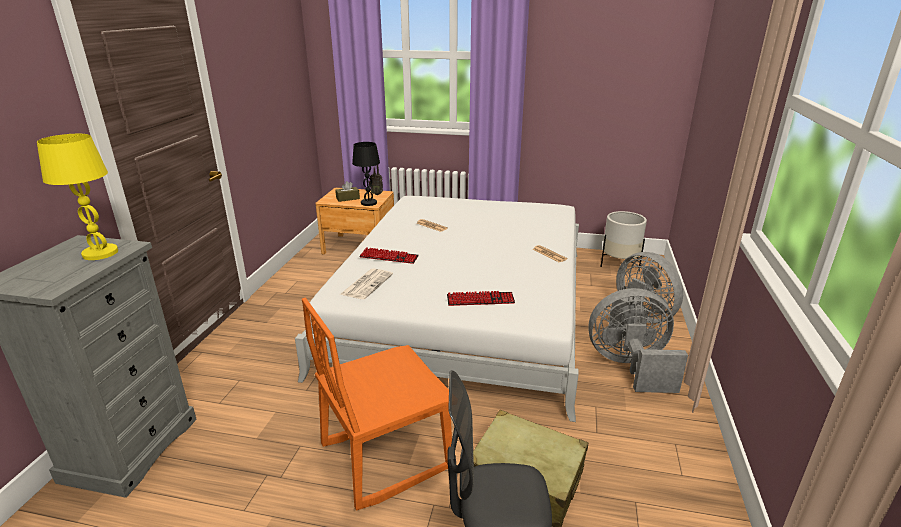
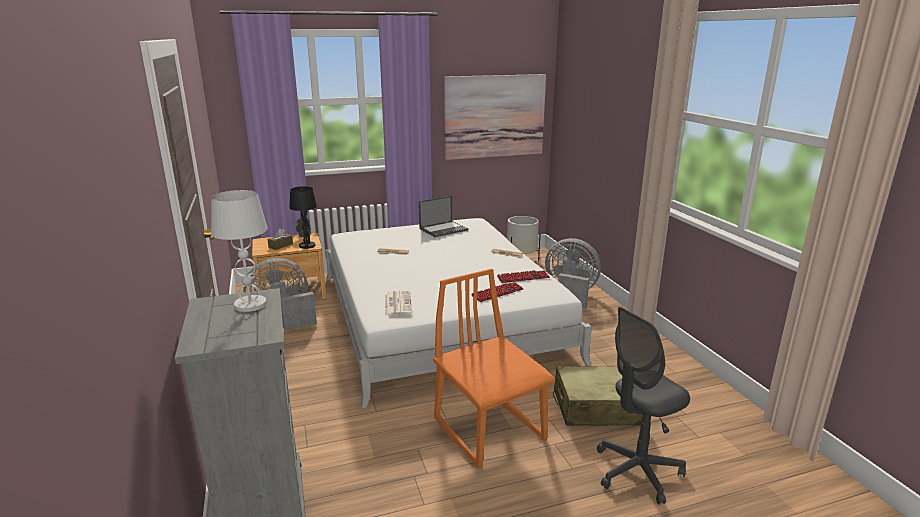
camera: 30 degrees left, 5 degrees down
yellow table lamp [37,134,118,260] -> white table lamp [211,190,268,312]
orange chair [302,298,452,511] -> orange chair turned 120 degrees clockwise [433,269,555,469]
keyboard [359,247,419,264] -> keyboard moved to [497,270,550,283]
grey fan [588,288,688,393] -> grey fan moved to [243,258,317,331]
none -> laptop [419,196,468,237]
none -> picture [444,74,546,160]

